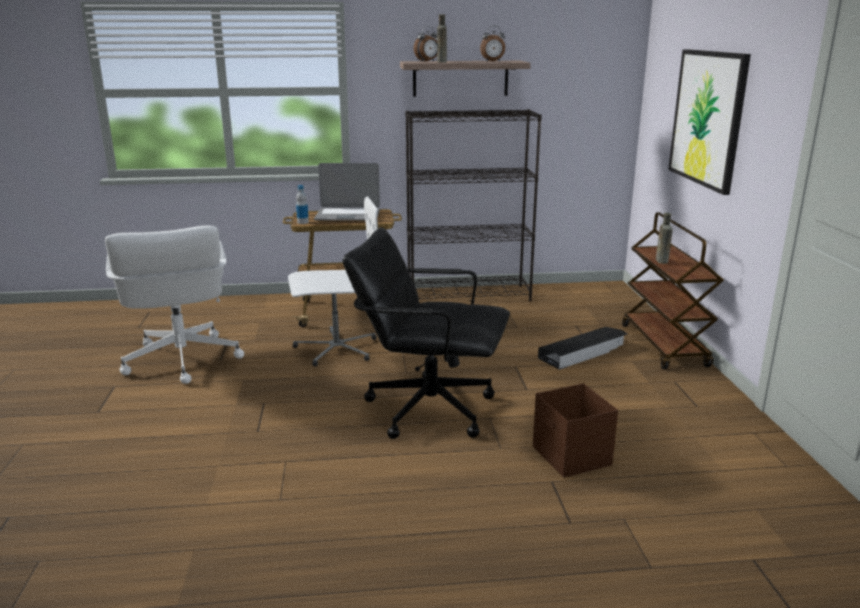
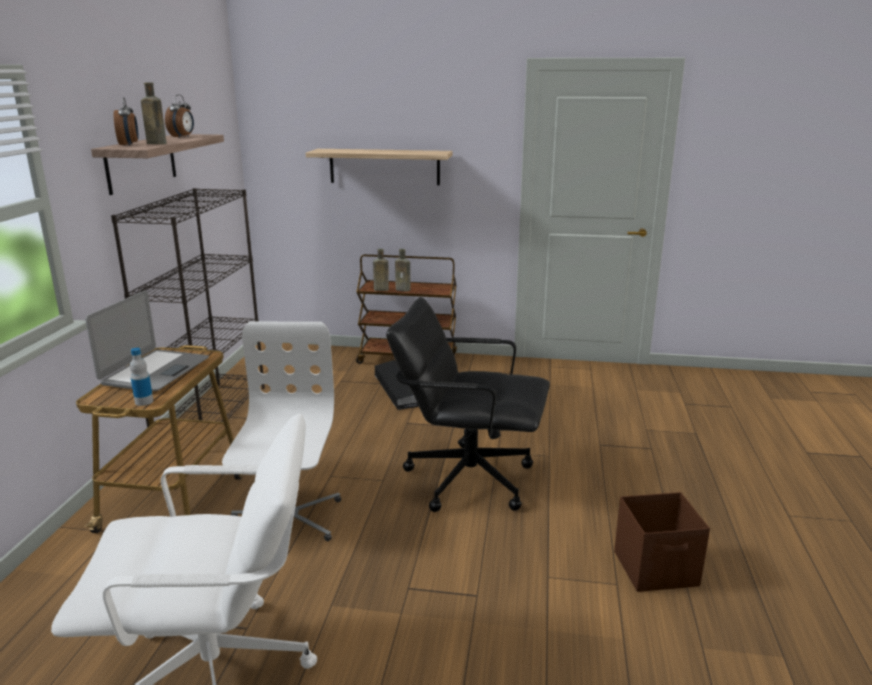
camera: 75 degrees left, 0 degrees up
black office chair [343,227,510,439] -> black office chair turned 75 degrees clockwise [386,297,550,512]
brown storage box [533,384,618,478] -> brown storage box moved to [614,492,710,592]
picture [668,49,751,195] -> shelf [306,149,453,185]
none -> brown bottle [373,249,389,291]

